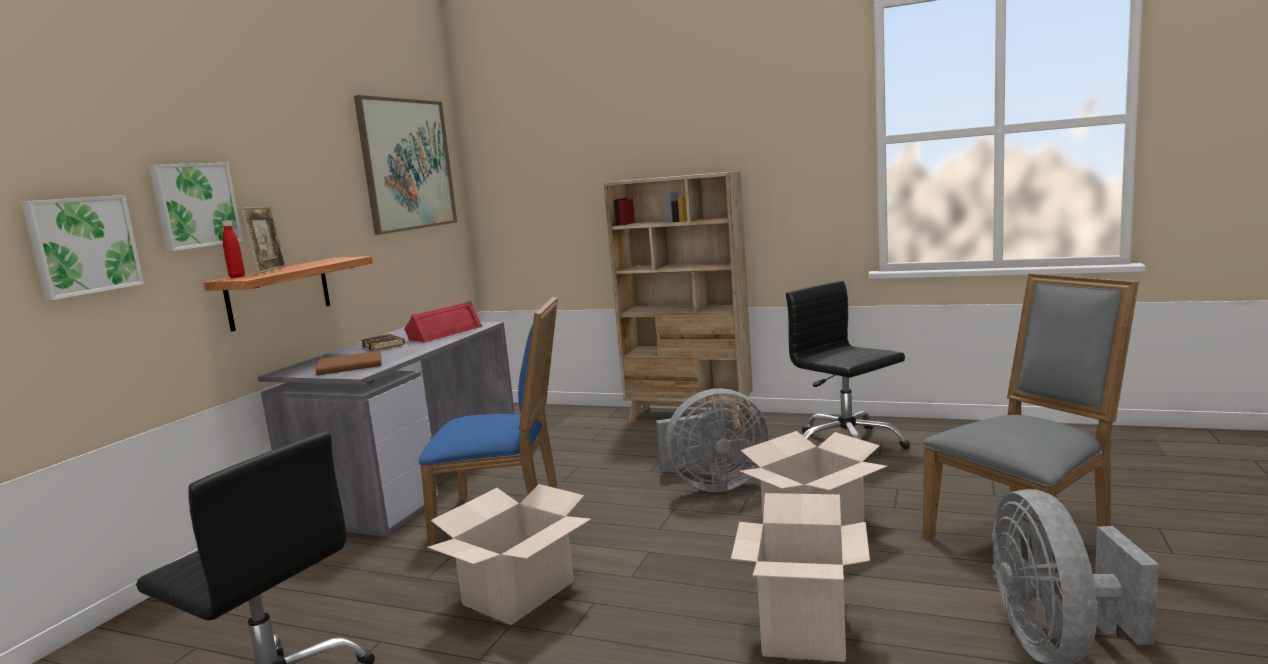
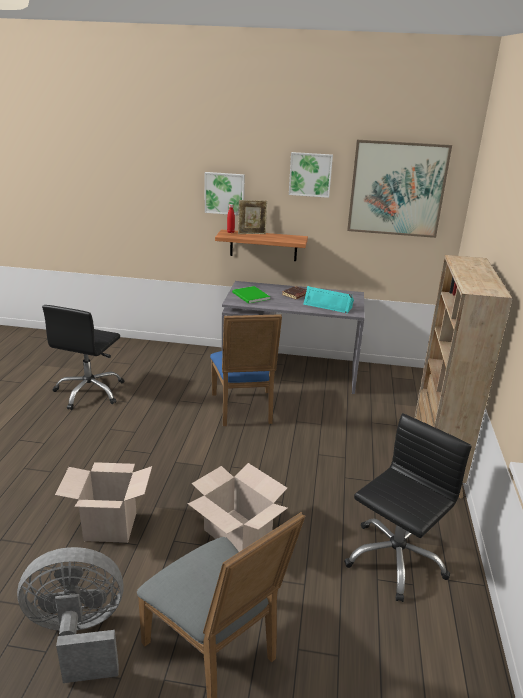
camera: 75 degrees right, 15 degrees up
picture [21,195,144,300] -> picture moved to [289,152,333,198]
brown book [316,351,382,375] -> green book [232,286,270,304]
red speaker [404,301,483,342] -> turquoise speaker [303,286,354,314]
cardboard box [427,484,591,625] -> none
grey fan [656,388,769,492] -> none

